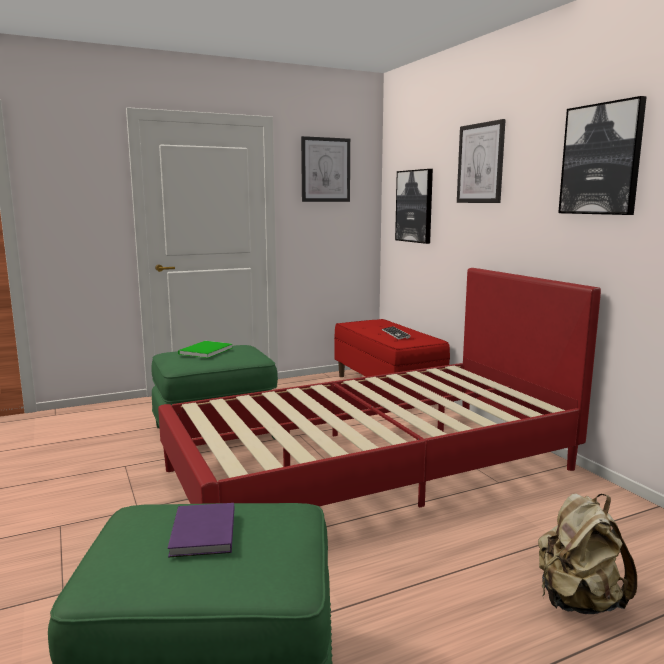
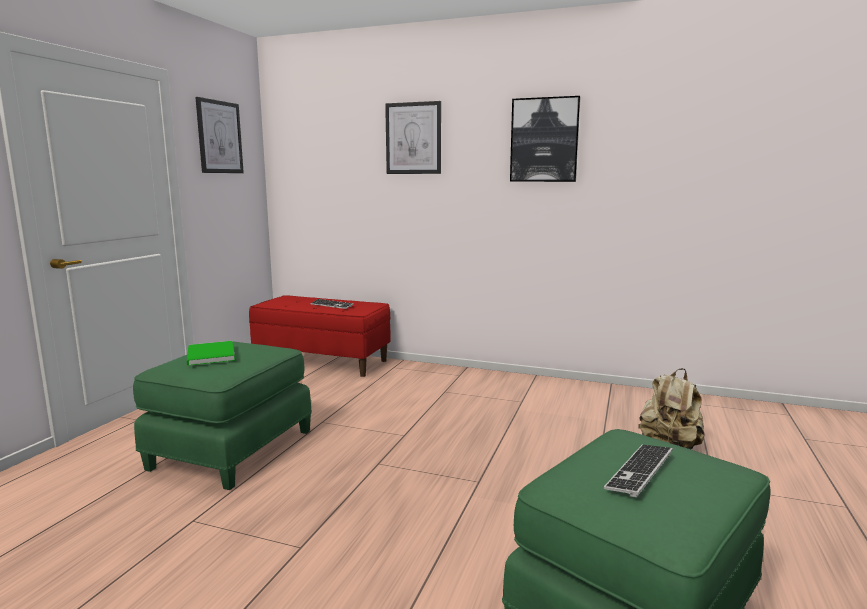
camera: 45 degrees left, 0 degrees up
red bed [158,268,601,508] -> none
purple book [168,503,234,557] -> keyboard [604,445,673,497]
picture [395,169,433,244] -> none

